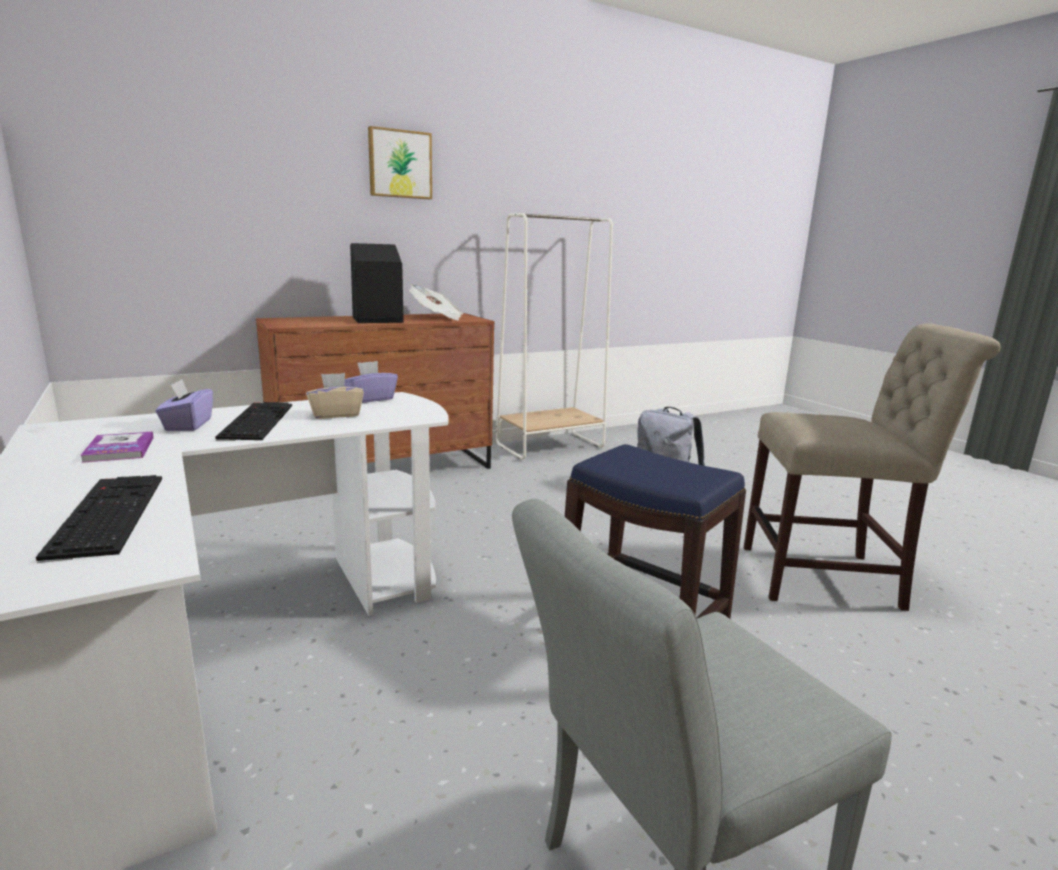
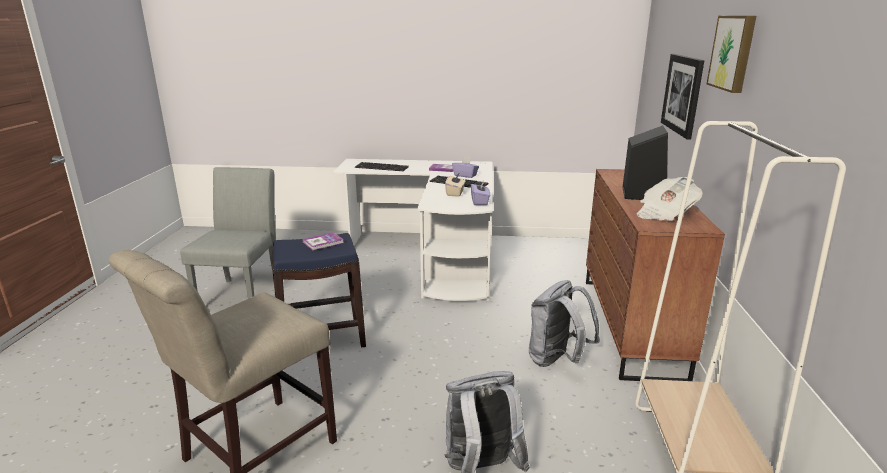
camera: 125 degrees right, 5 degrees up
none -> book [302,232,344,250]
none -> grey backpack [529,280,600,367]
none -> picture [661,54,704,140]

